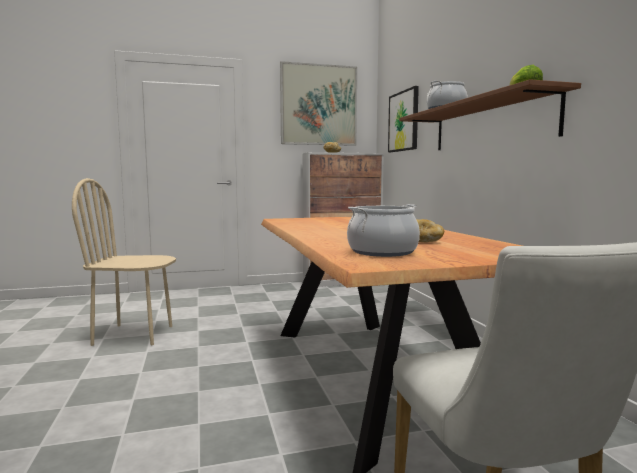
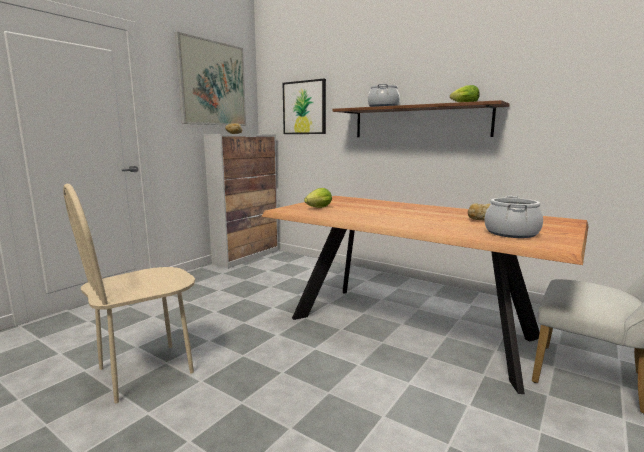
camera: 40 degrees left, 5 degrees up
none -> lettuce [304,188,332,208]

